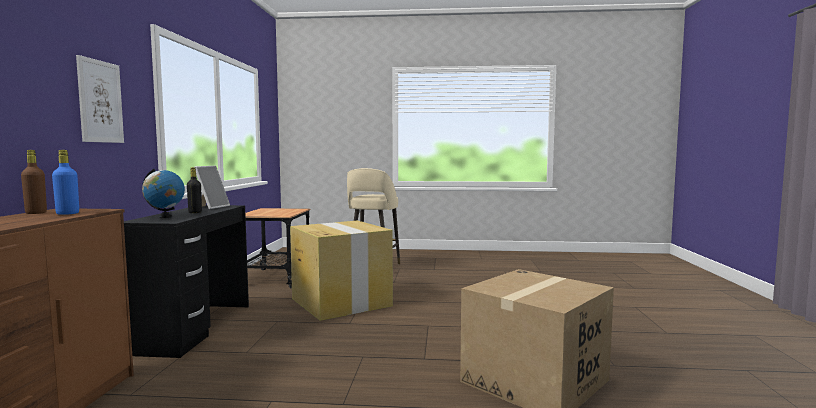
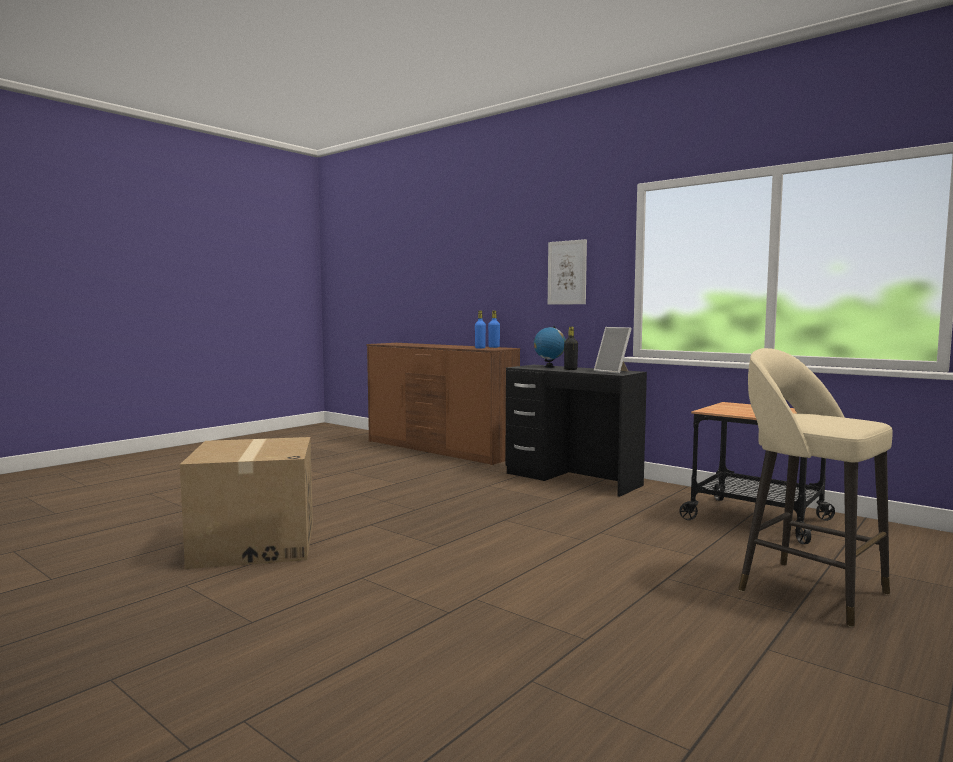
camera: 125 degrees right, 0 degrees up
brown bottle [21,150,47,214] -> blue bottle [488,311,500,348]
cardboard box [290,220,393,321] -> none

